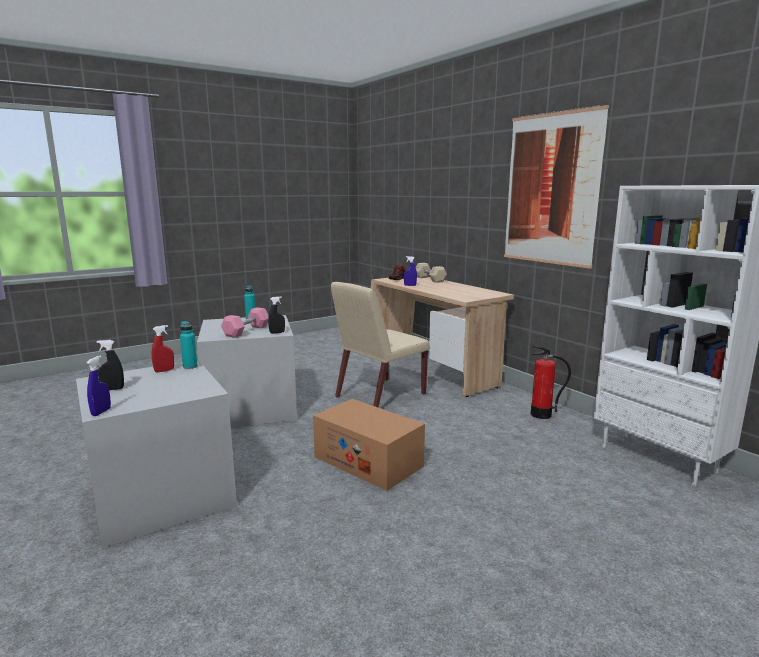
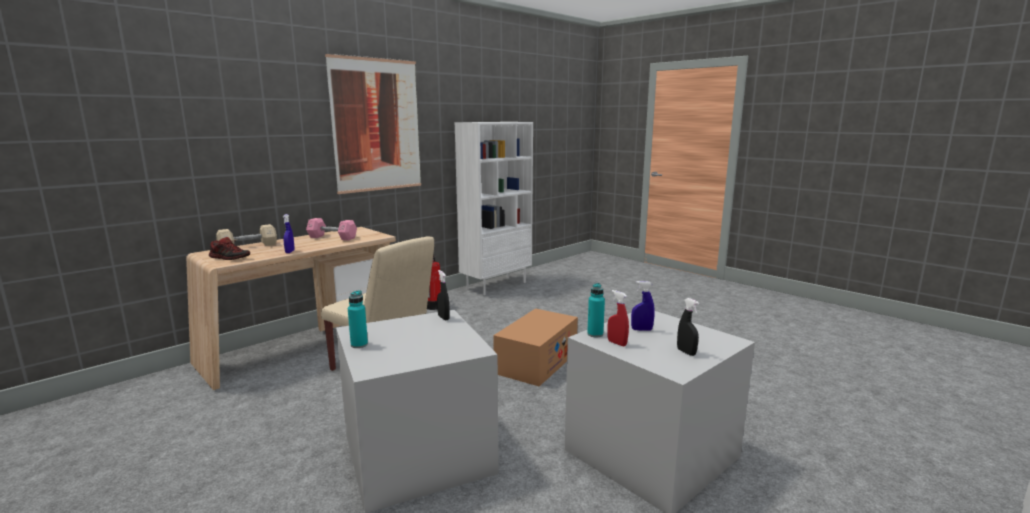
camera: 100 degrees left, 0 degrees up
blue spray bottle [86,355,111,416] -> blue spray bottle moved to [631,281,655,331]
pink dumbbell [221,307,269,338] -> pink dumbbell moved to [306,218,357,241]

